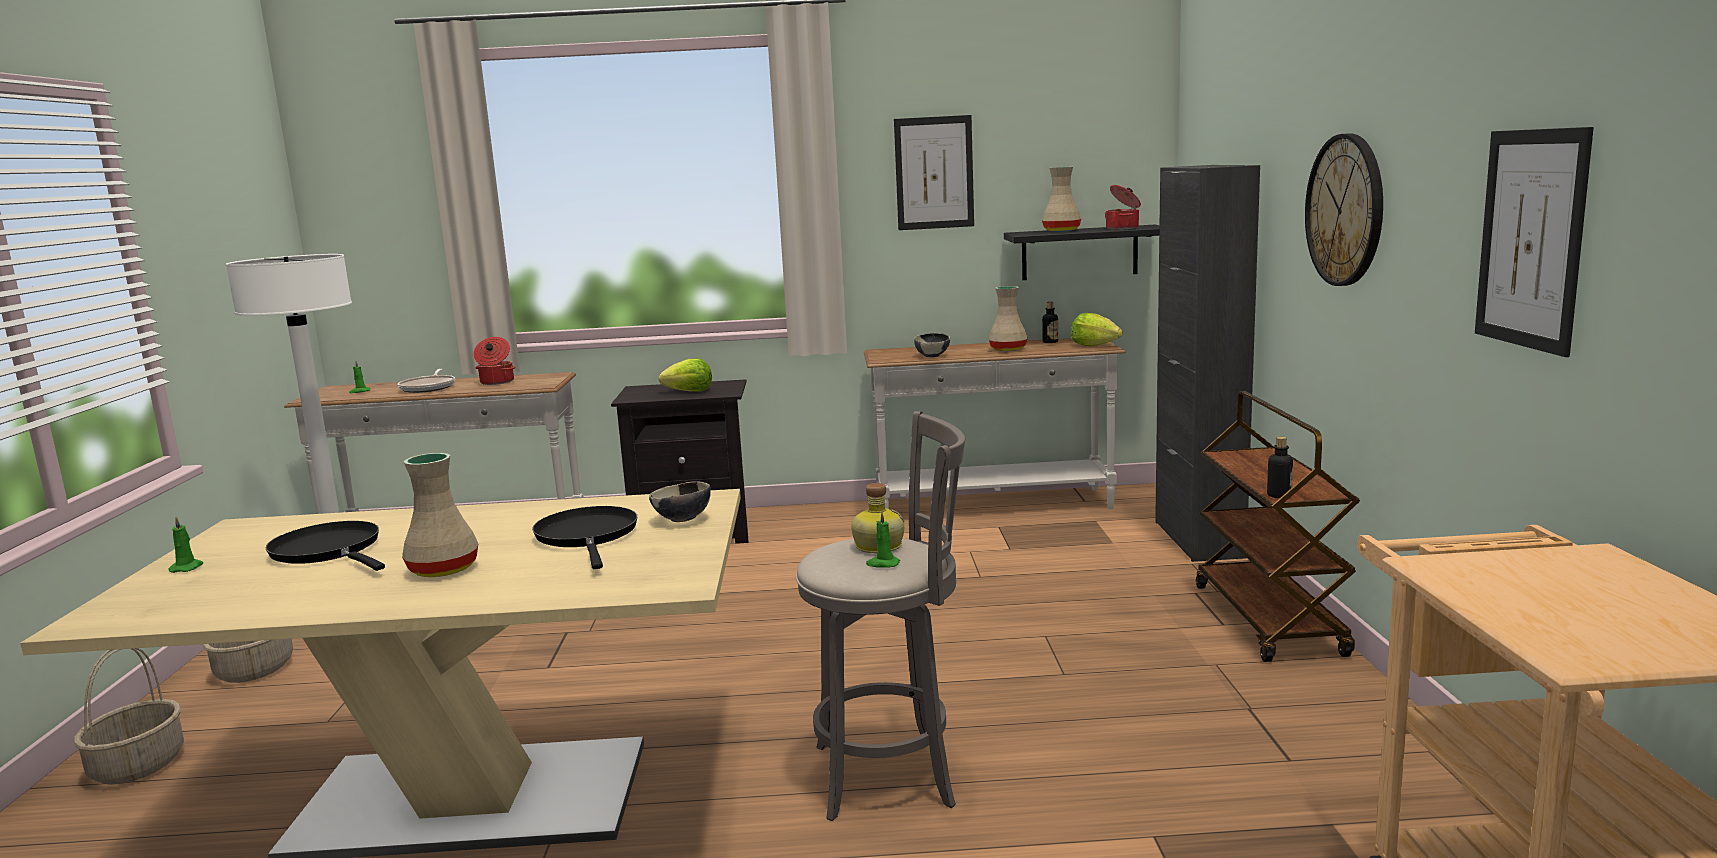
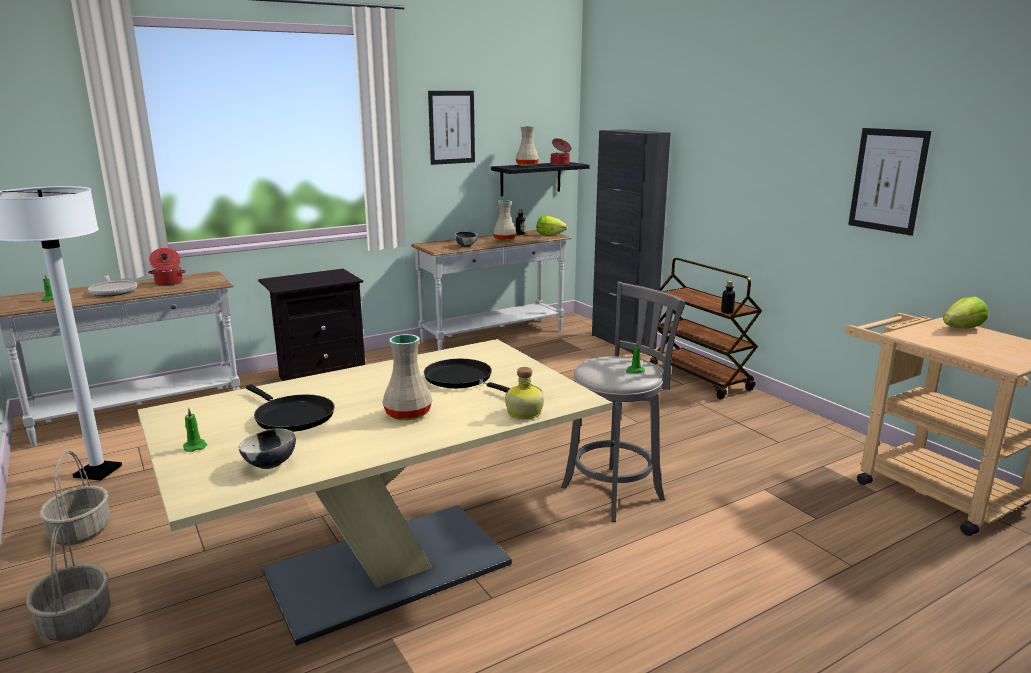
camera: 30 degrees left, 5 degrees up
black frying pan [265,521,385,571] -> black frying pan turned 150 degrees counterclockwise [246,385,335,432]
bowl [649,481,711,522] -> bowl moved to [239,428,296,469]
lettuce [659,358,712,392] -> lettuce moved to [943,296,988,329]
bottle [851,483,905,553] -> bottle moved to [505,367,544,419]
wall clock [1305,133,1383,286] -> none

